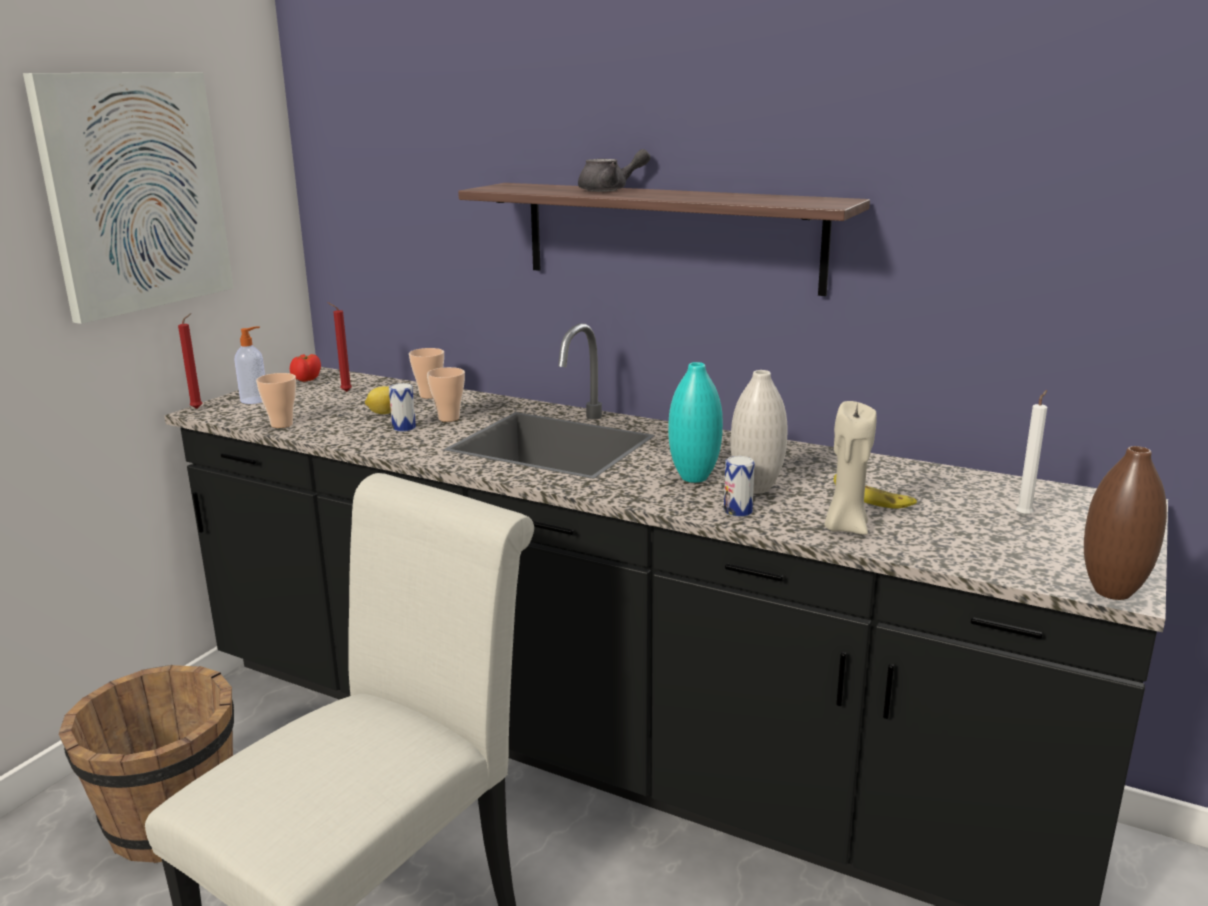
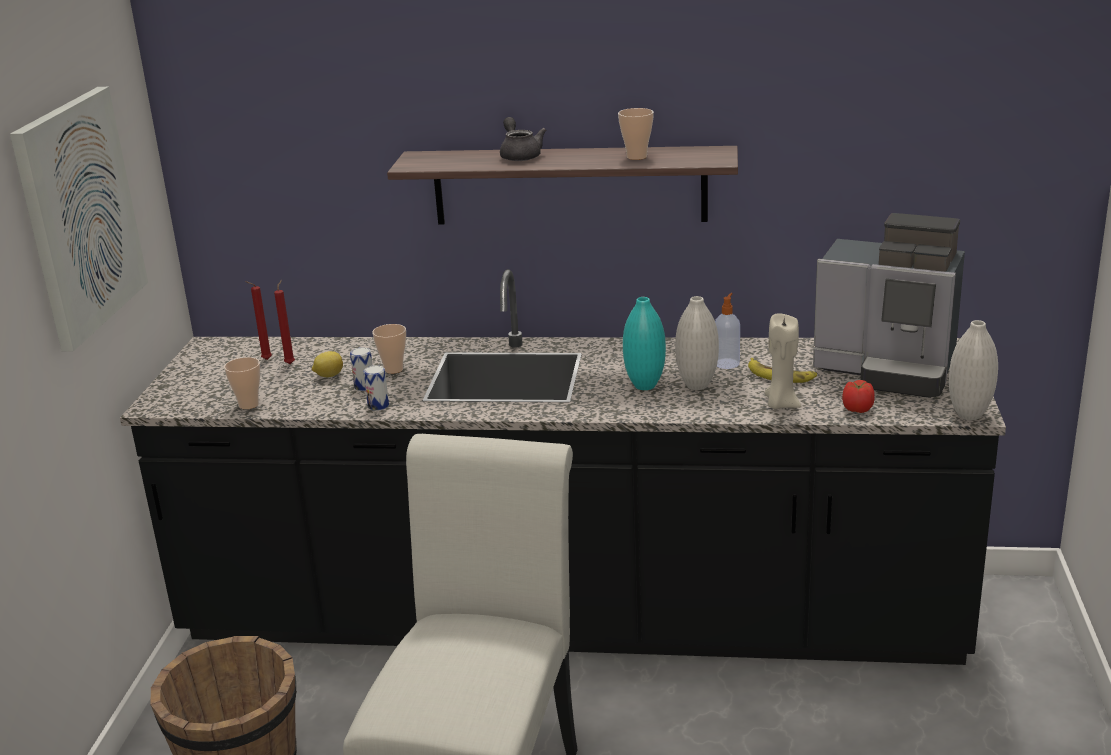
camera: 20 degrees left, 5 degrees up
red candle [178,313,202,409] -> red candle moved to [274,280,295,364]
soap dispenser [234,326,265,404] -> soap dispenser moved to [715,293,740,369]
tomato [290,354,321,382] -> tomato moved to [842,380,875,413]
cup [409,348,444,398] -> cup moved to [618,108,654,160]
grey teapot [578,149,651,192] -> grey teapot turned 75 degrees counterclockwise [500,117,546,161]
can [724,456,755,517] -> can moved to [363,365,389,411]
white candle [1016,390,1047,517] -> coffee machine [813,213,965,398]
brown vase [1084,446,1167,600] -> white vase [949,320,998,420]

